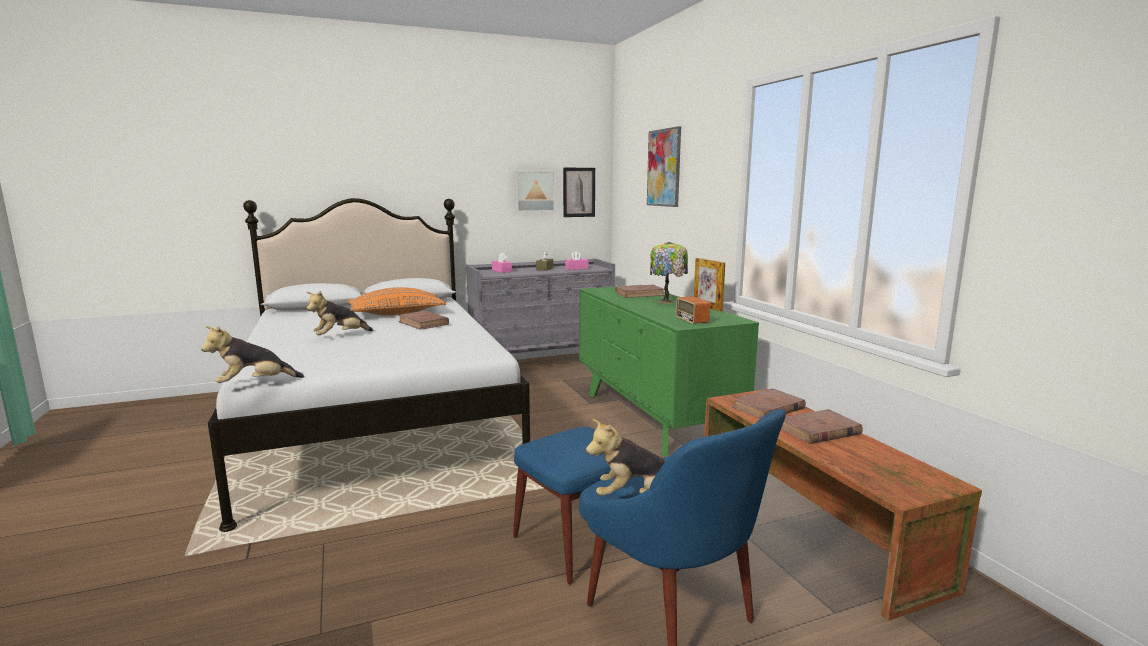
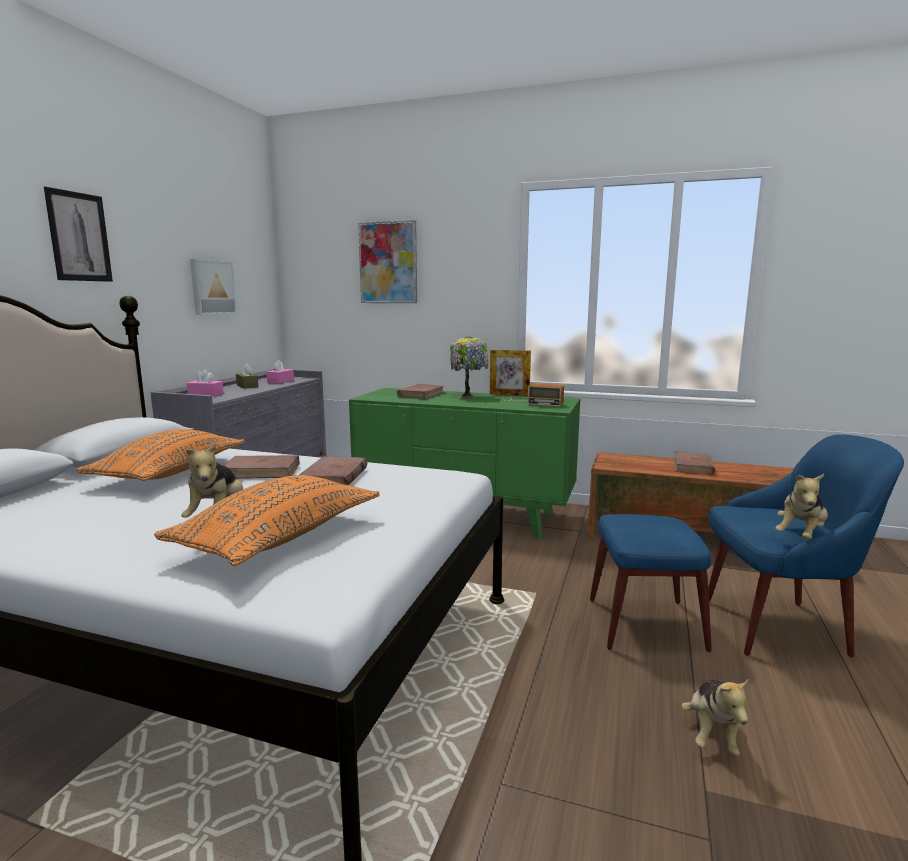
camera: 50 degrees left, 0 degrees up
plush toy [201,326,304,383] -> plush toy moved to [682,678,749,757]
picture [563,167,595,217] -> picture moved to [44,186,113,282]
brown book [732,389,806,419] -> brown book moved to [299,456,368,485]
none -> orange pillow [154,475,380,566]

